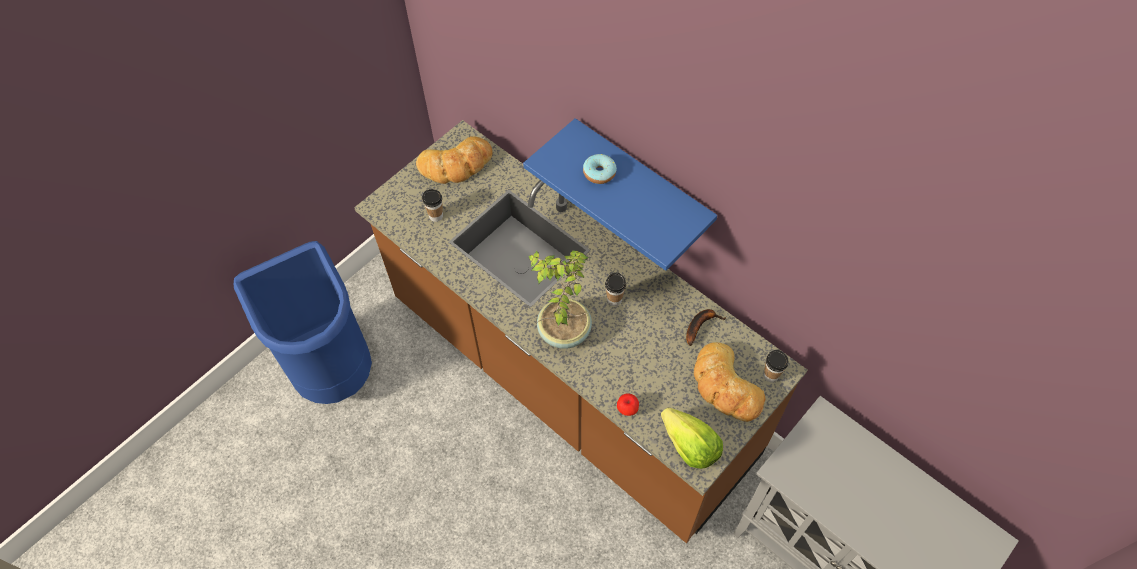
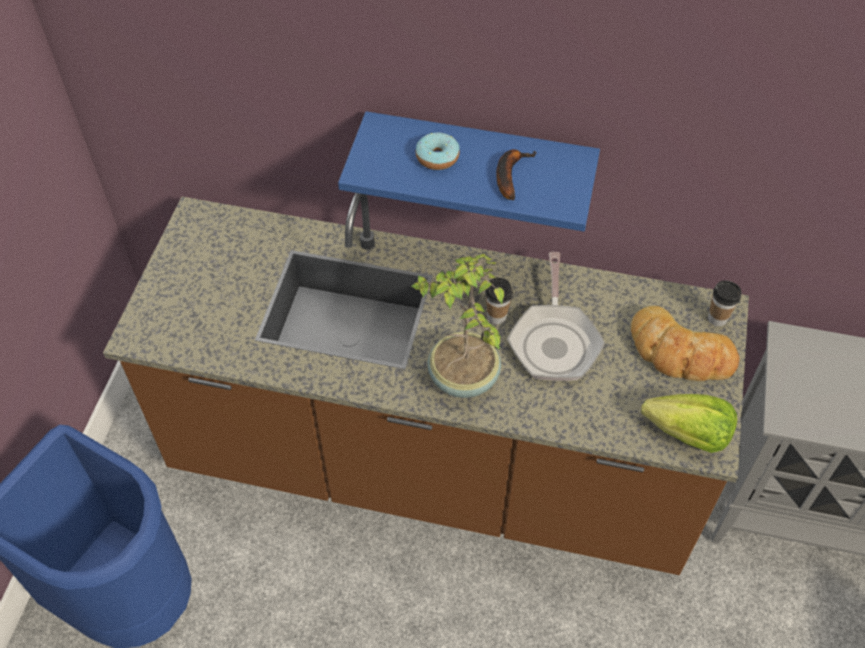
camera: 30 degrees left, 5 degrees down
bread [416,136,493,184] -> none
cup [422,189,443,222] -> none
apple [617,393,639,416] -> none
banana [686,309,726,346] -> banana moved to [496,149,537,200]
none -> frying pan [507,252,605,381]

